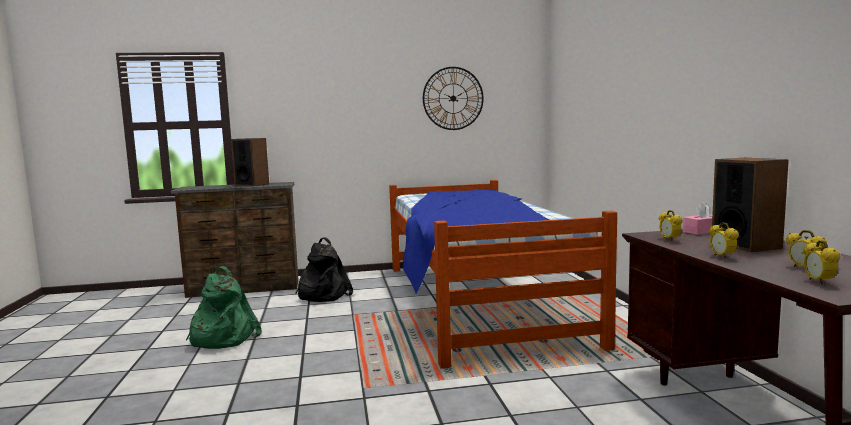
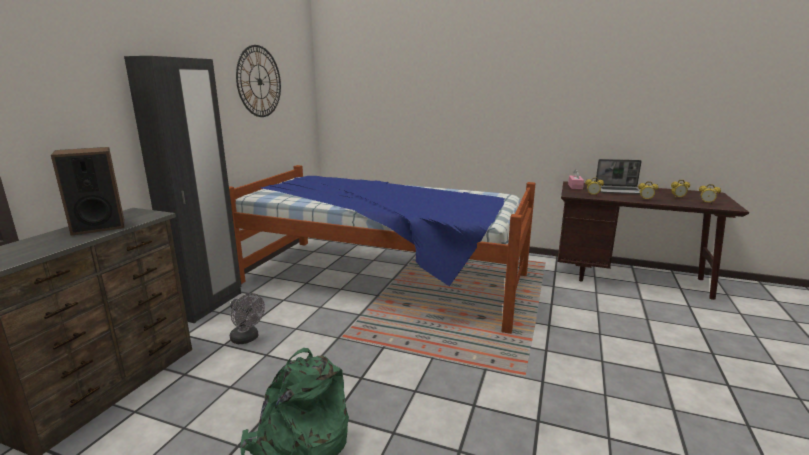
camera: 60 degrees left, 10 degrees up
black backpack [295,237,353,302] -> grey fan [230,293,265,344]
speaker [712,158,789,252] -> laptop [595,159,642,194]
none -> black wardrobe [124,56,242,323]

